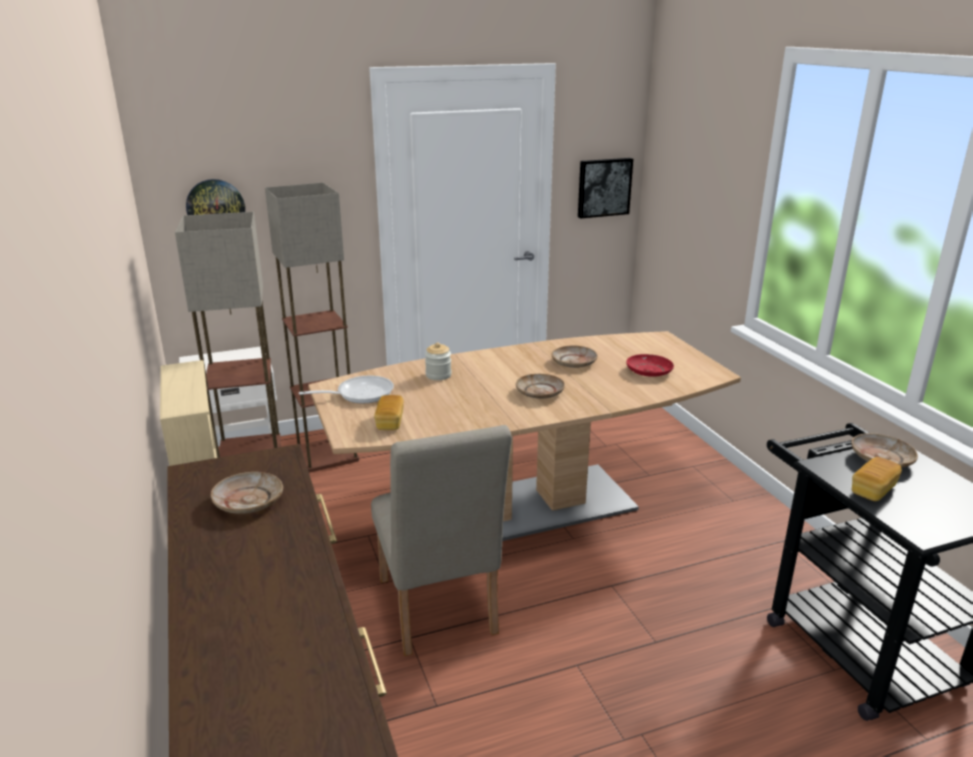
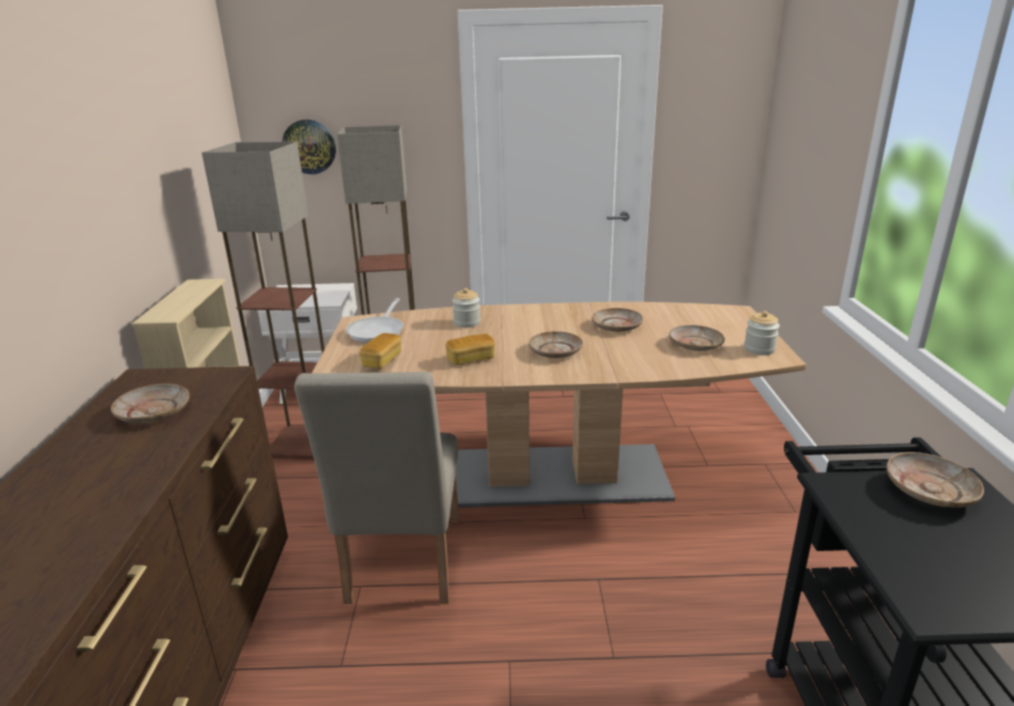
camera: 20 degrees right, 0 degrees up
frying pan [299,375,394,403] -> frying pan turned 105 degrees clockwise [346,298,403,343]
picture [578,158,633,218] -> none
red plate [626,354,674,377] -> beige plate [669,325,725,351]
bread [852,457,902,501] -> bread moved to [445,334,495,365]
none -> jar [744,311,780,355]

